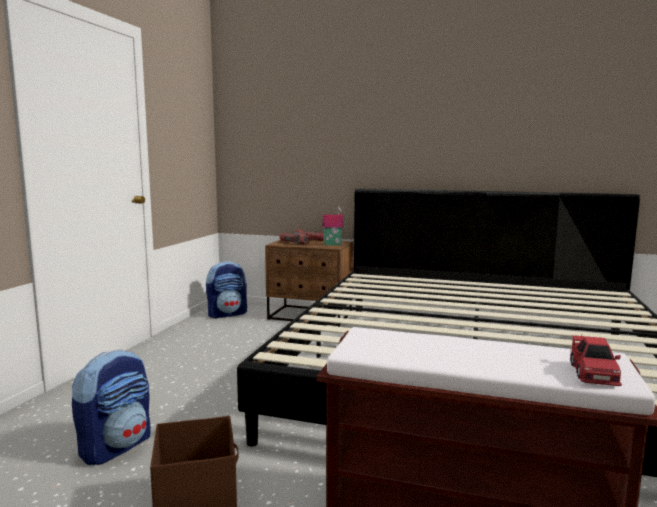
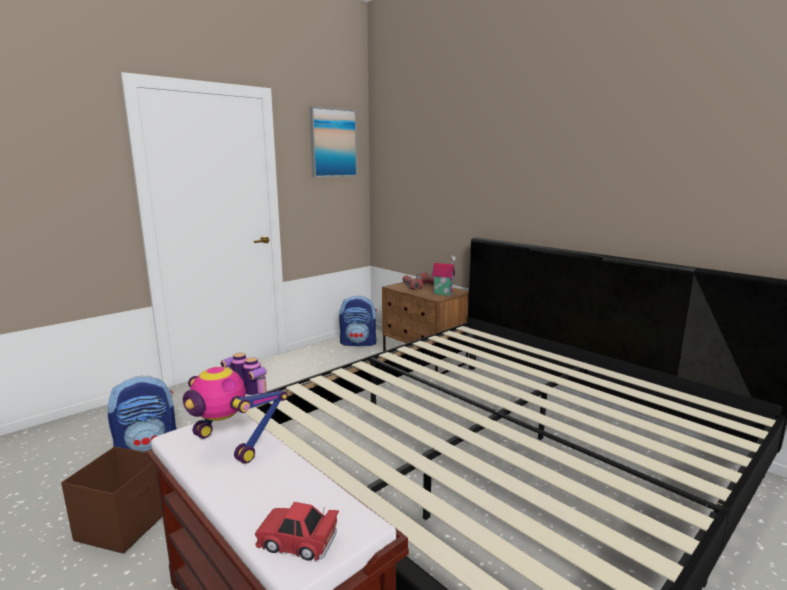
camera: 30 degrees right, 5 degrees up
red toy car [570,334,622,386] -> red toy car turned 60 degrees clockwise [255,502,339,561]
none -> toy robot [183,353,287,464]
none -> picture [309,106,357,177]

